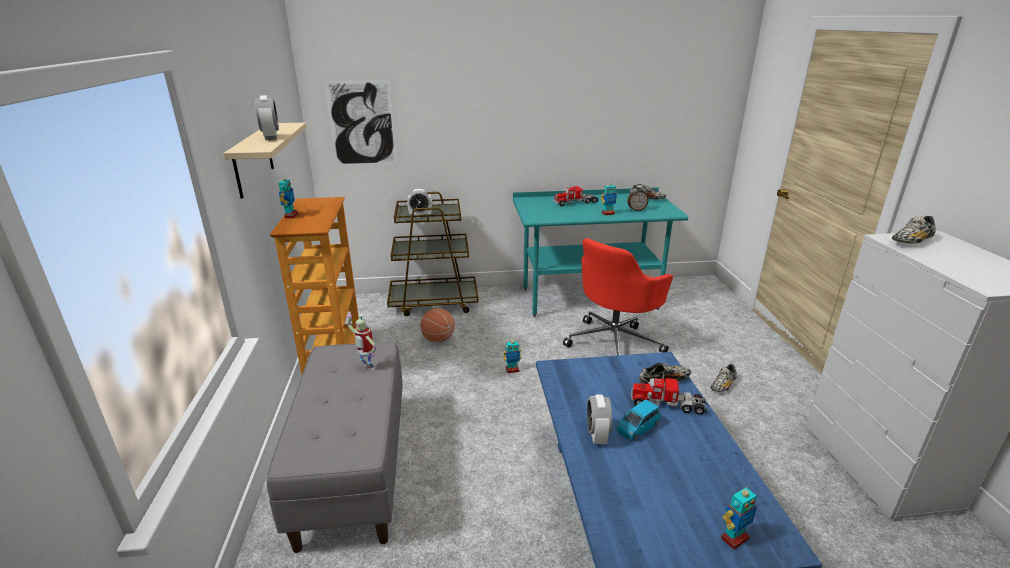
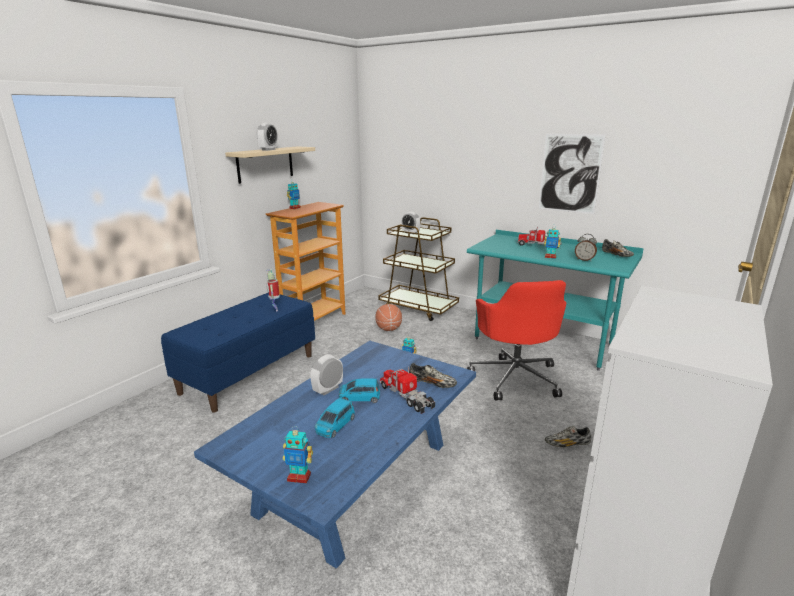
camera: 40 degrees right, 5 degrees down
grey bench [266,342,403,553] -> blue bench [161,293,315,413]
picture [325,80,397,166] -> picture moved to [538,134,605,214]
red office chair [563,238,673,355] -> red office chair turned 90 degrees counterclockwise [467,280,566,401]
shoe [892,216,936,244] -> none
none -> blue toy car [315,398,355,438]

